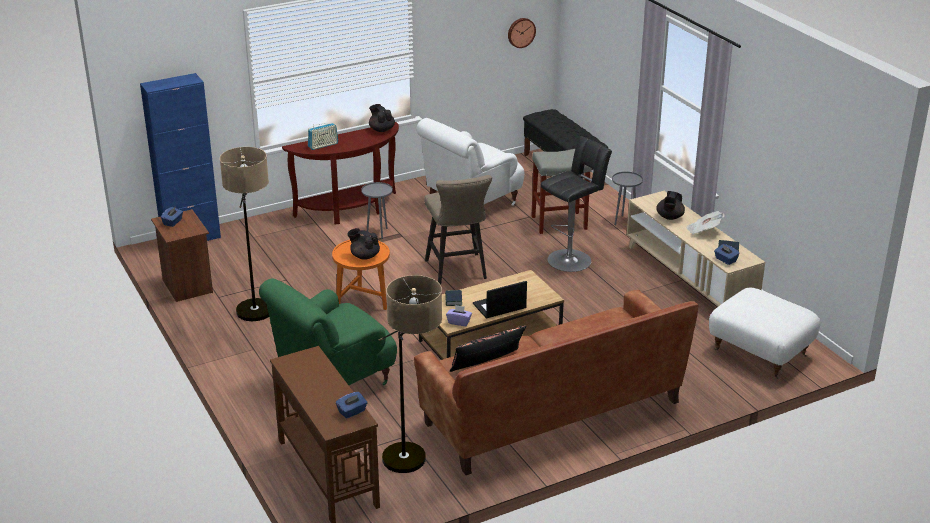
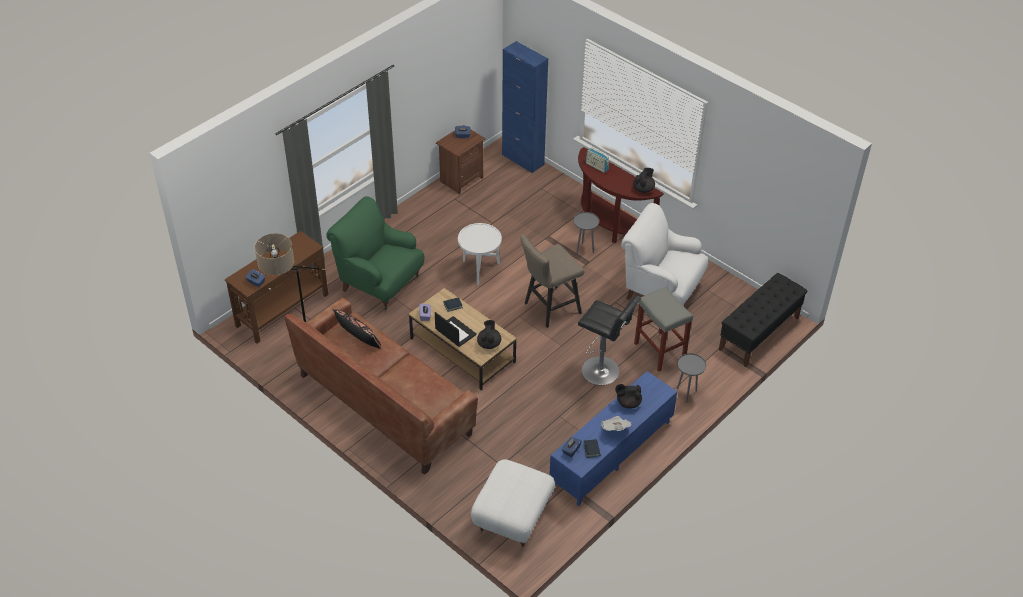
camera: 70 degrees right, 15 degrees up
floor lamp [220,147,269,321] -> none
orange side table [332,240,390,310] -> white side table [458,223,502,285]
black teapot [348,228,380,260] -> black teapot moved to [477,320,501,349]
wall clock [508,18,536,48] -> none
beige tv stand [627,191,765,306] -> blue tv stand [549,371,677,506]

